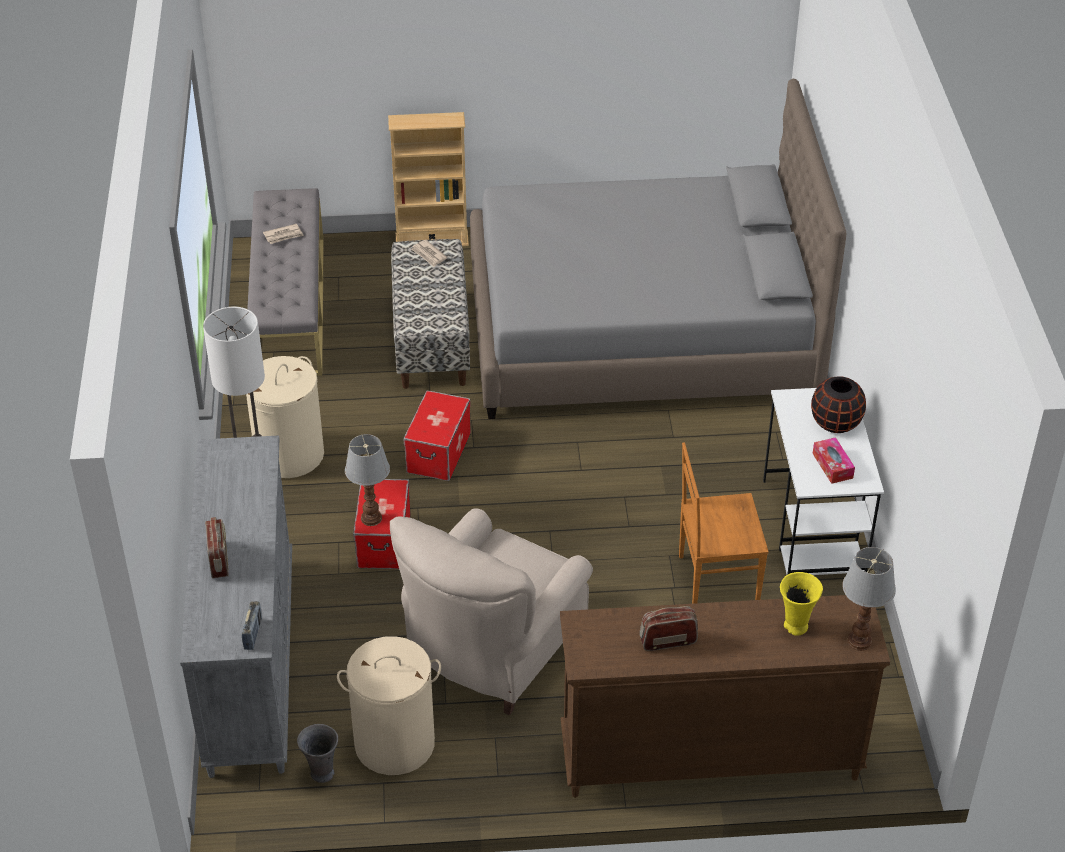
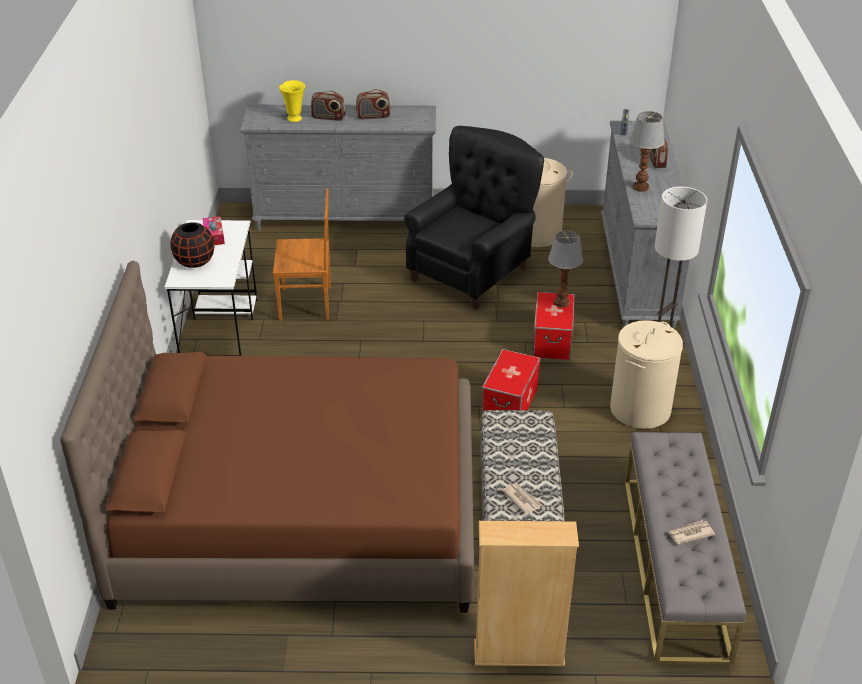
camera: 175 degrees left, 5 degrees down
grey vase [297,724,338,783] -> none
beige armchair [390,508,593,715] -> black armchair [404,126,544,310]
grey bed [470,79,846,419] -> brown bed [60,260,474,613]
brown dresser [560,595,890,798] -> grey dresser [240,105,436,231]
table lamp [842,547,896,651] -> table lamp moved to [630,111,665,192]
none -> radio [311,91,346,121]

